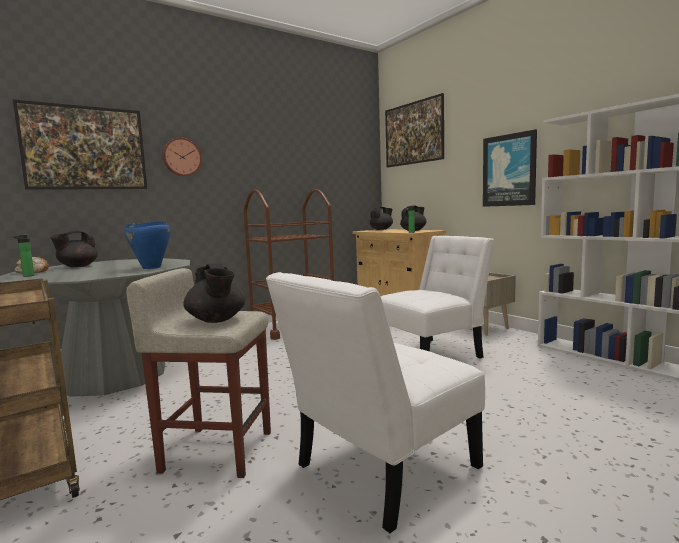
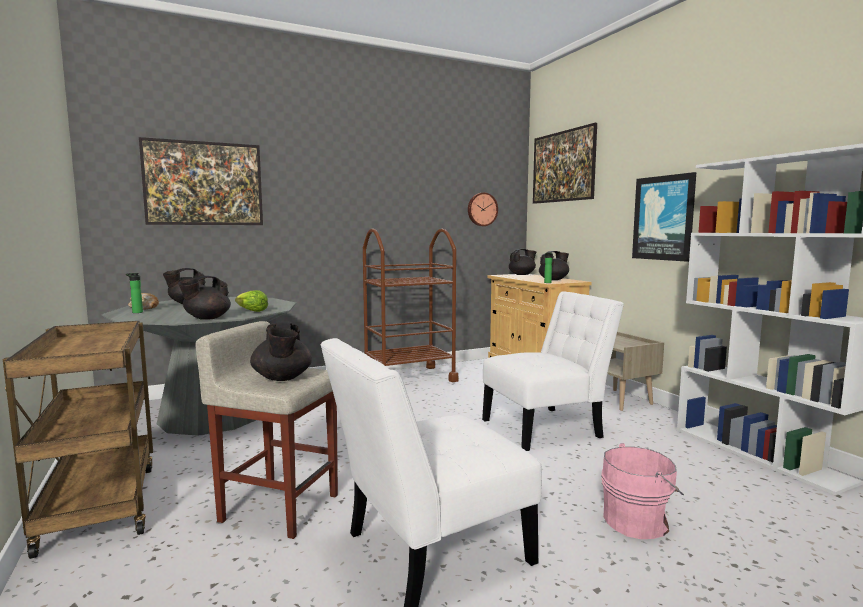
camera: 10 degrees right, 0 degrees up
blue cooking pot [124,221,171,269] -> lettuce [235,290,268,312]
wall clock [162,138,202,176] -> wall clock moved to [468,193,498,226]
none -> black teapot [178,276,231,320]
none -> pink bucket [601,443,684,539]

